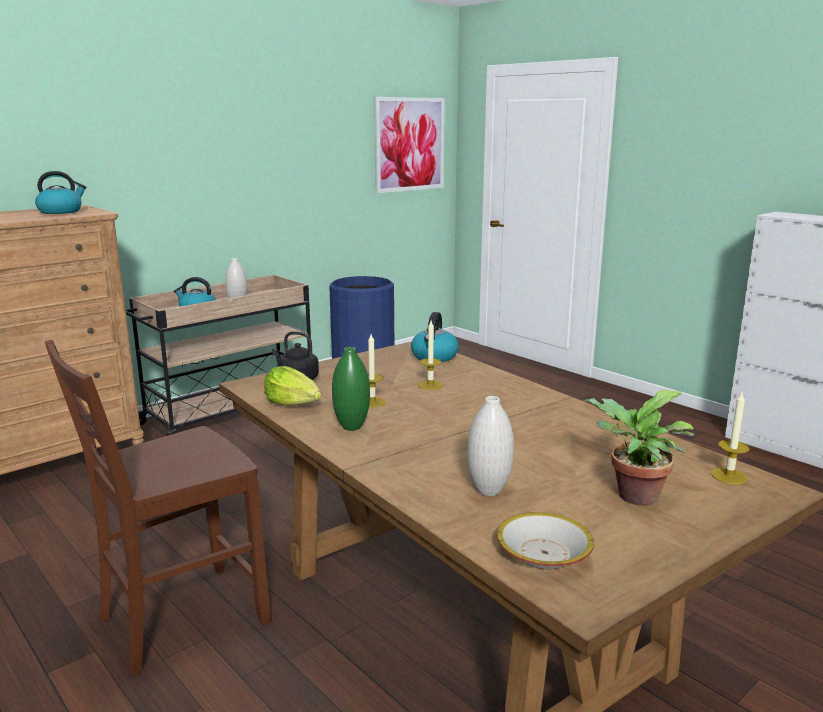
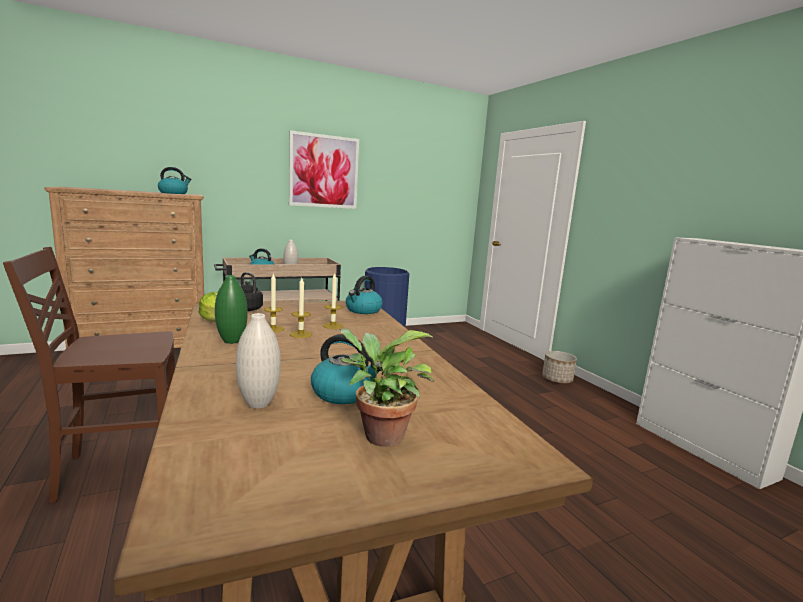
camera: 15 degrees right, 5 degrees down
picture [375,97,445,193] -> picture moved to [289,130,359,209]
bowl [497,512,594,569] -> none
candle [711,393,750,484] -> candle moved to [290,278,312,338]
none -> kettle [311,334,382,404]
none -> planter [542,351,577,383]

